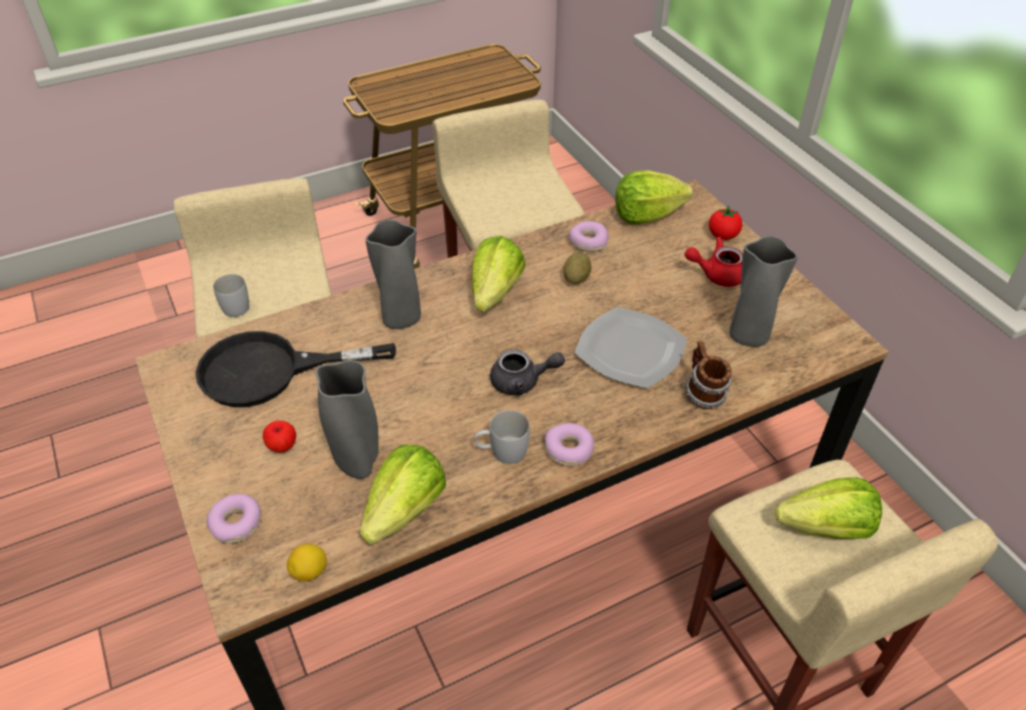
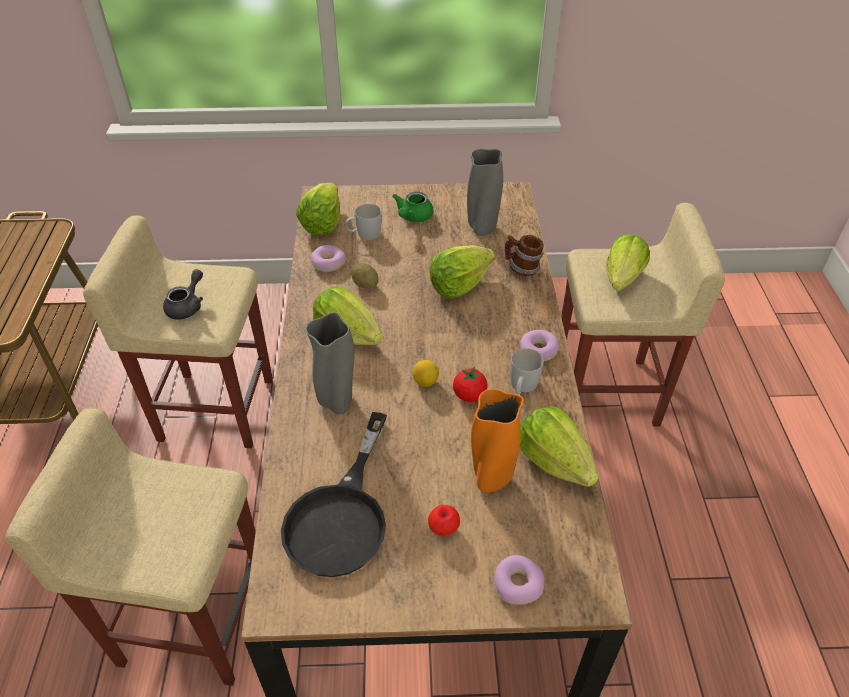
camera: 65 degrees left, 0 degrees up
white mug [213,274,249,317] -> white mug moved to [345,204,382,240]
lemon [287,544,327,581] -> lemon moved to [412,360,439,387]
grey vase [315,360,379,479] -> orange vase [471,389,524,493]
grey teapot [490,349,565,396] -> grey teapot moved to [163,269,203,320]
plate [575,307,687,388] -> lettuce [429,245,495,299]
red teapot [685,237,743,287] -> green teapot [392,191,433,222]
tomato [709,206,742,240] -> tomato moved to [453,367,488,402]

